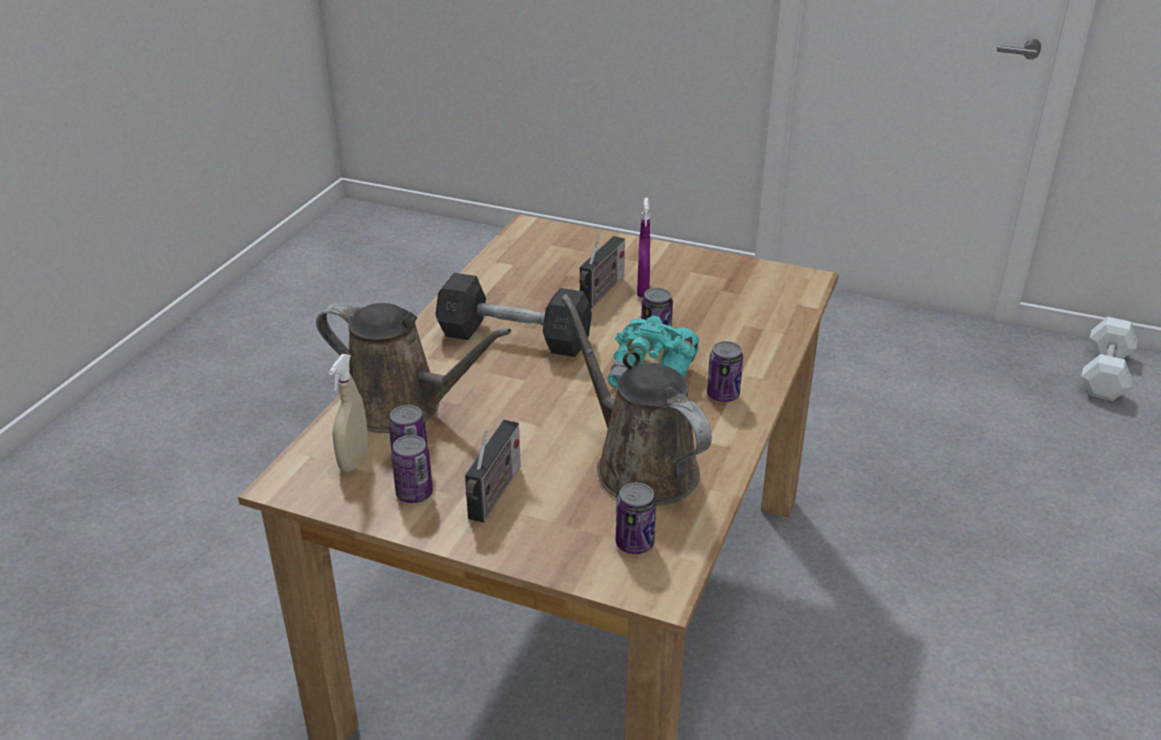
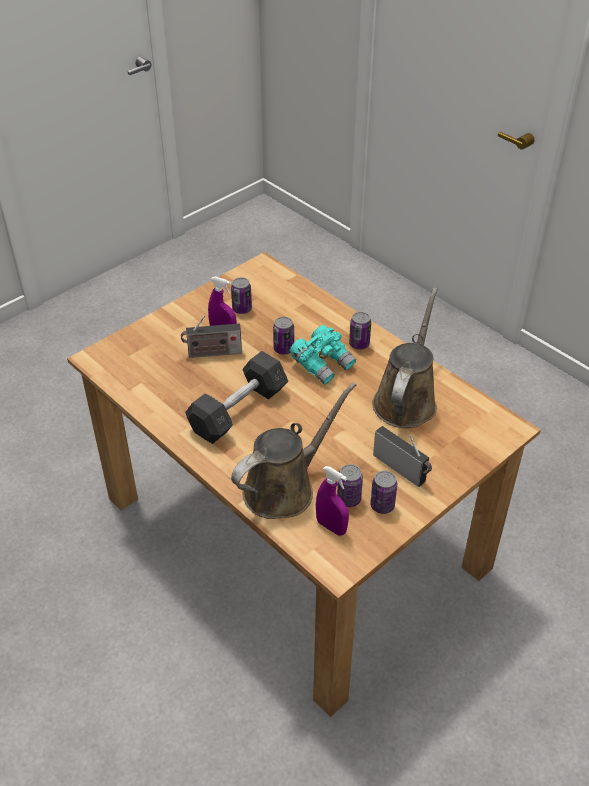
camera: 65 degrees left, 10 degrees up
beige spray bottle [329,354,368,472] -> purple spray bottle [316,466,349,536]
brown watering can [561,294,712,506] -> brown watering can turned 120 degrees clockwise [372,288,438,428]
radio [579,235,625,309] -> radio turned 120 degrees clockwise [181,315,242,358]
can [616,483,656,554] -> can moved to [231,277,252,314]
white dumbbell [1081,317,1138,401] -> none

